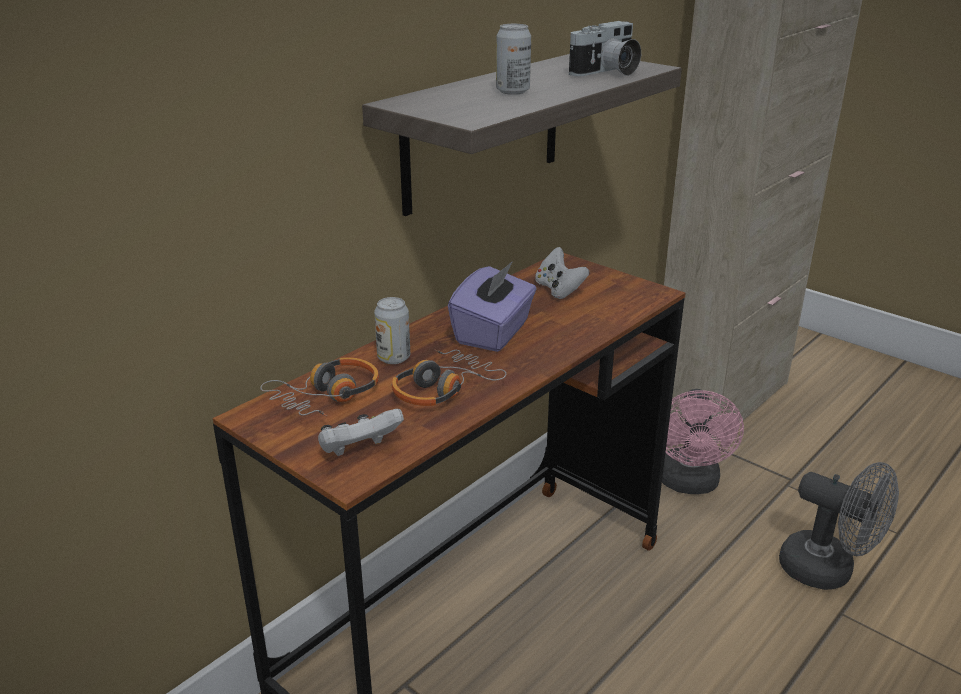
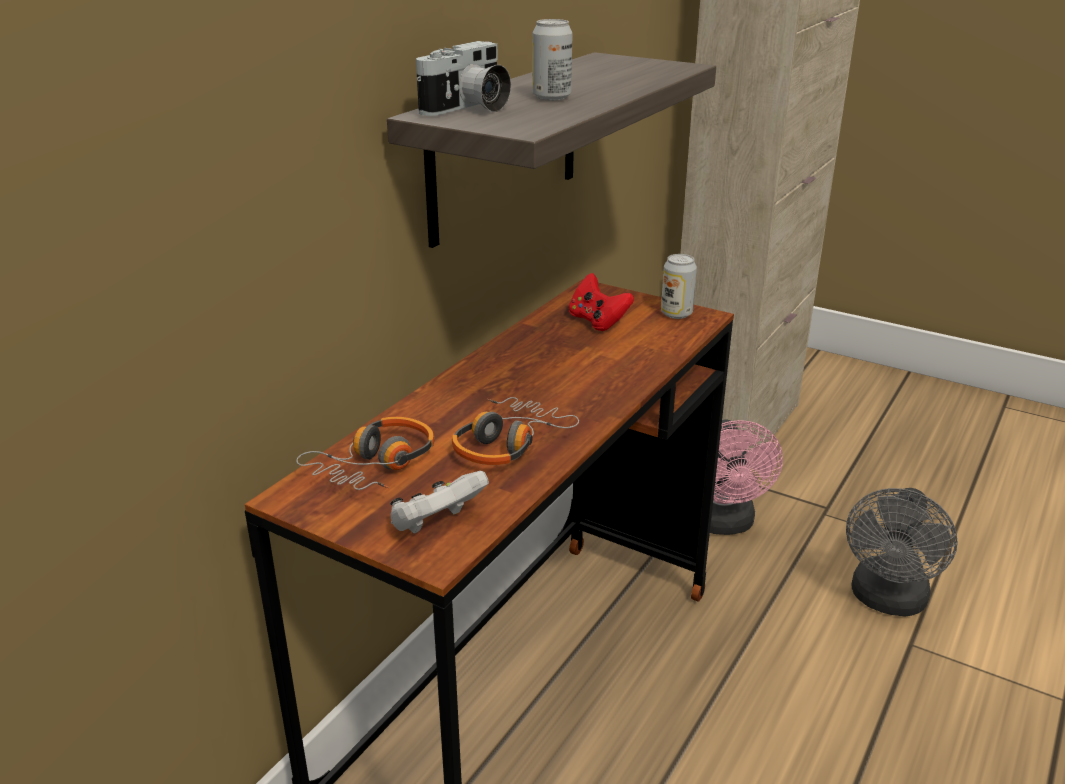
camera: 10 degrees left, 0 degrees up
can [374,297,410,364] -> can moved to [661,254,697,319]
purple tissue box [448,261,536,352] -> none
white game controller [535,247,589,299] -> red game controller [569,273,634,331]
camera [569,21,641,76] -> camera moved to [416,41,511,116]
grey fan [779,462,899,590] -> grey fan turned 90 degrees clockwise [846,488,958,617]

